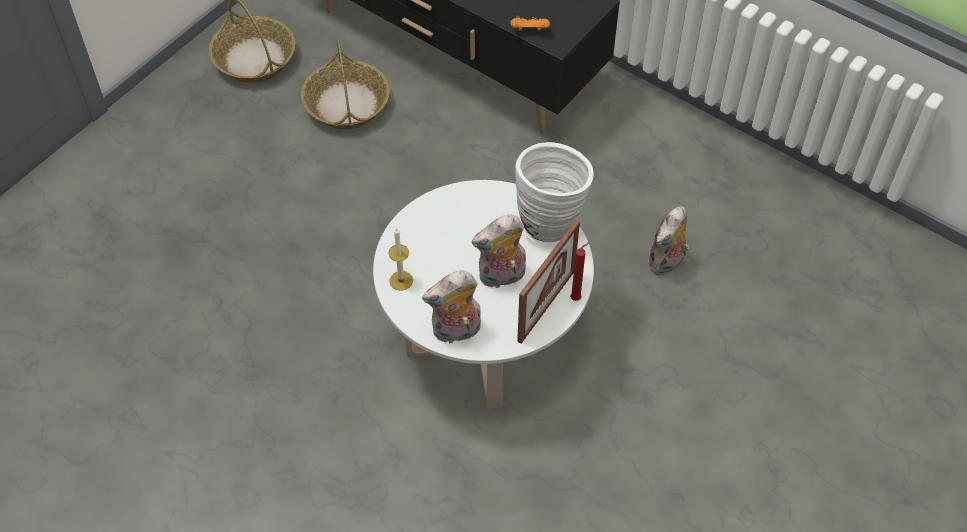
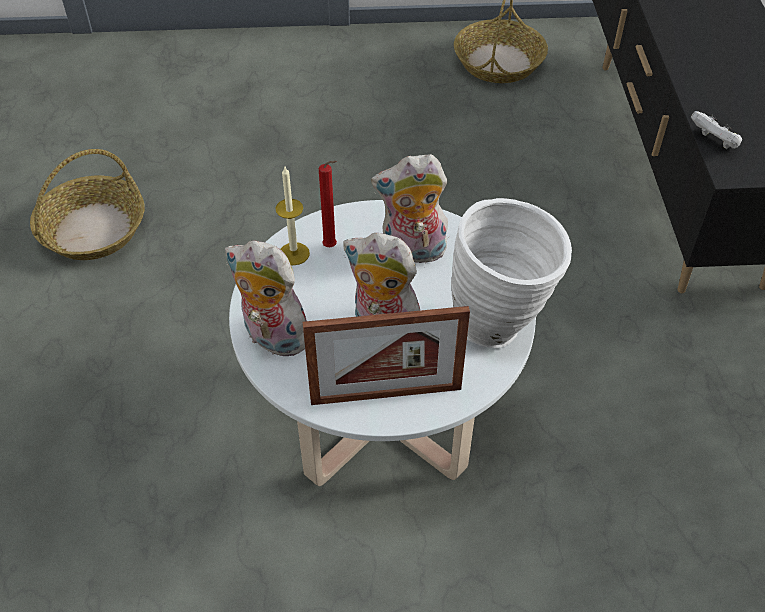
camera: 50 degrees right, 5 degrees down
basket [301,38,390,129] -> basket moved to [30,149,144,260]
orange game controller [510,15,550,31] -> white game controller [691,111,742,149]
red candle [570,242,590,301] -> red candle moved to [319,161,337,247]
plush toy [647,206,689,276] -> plush toy moved to [371,154,450,263]

